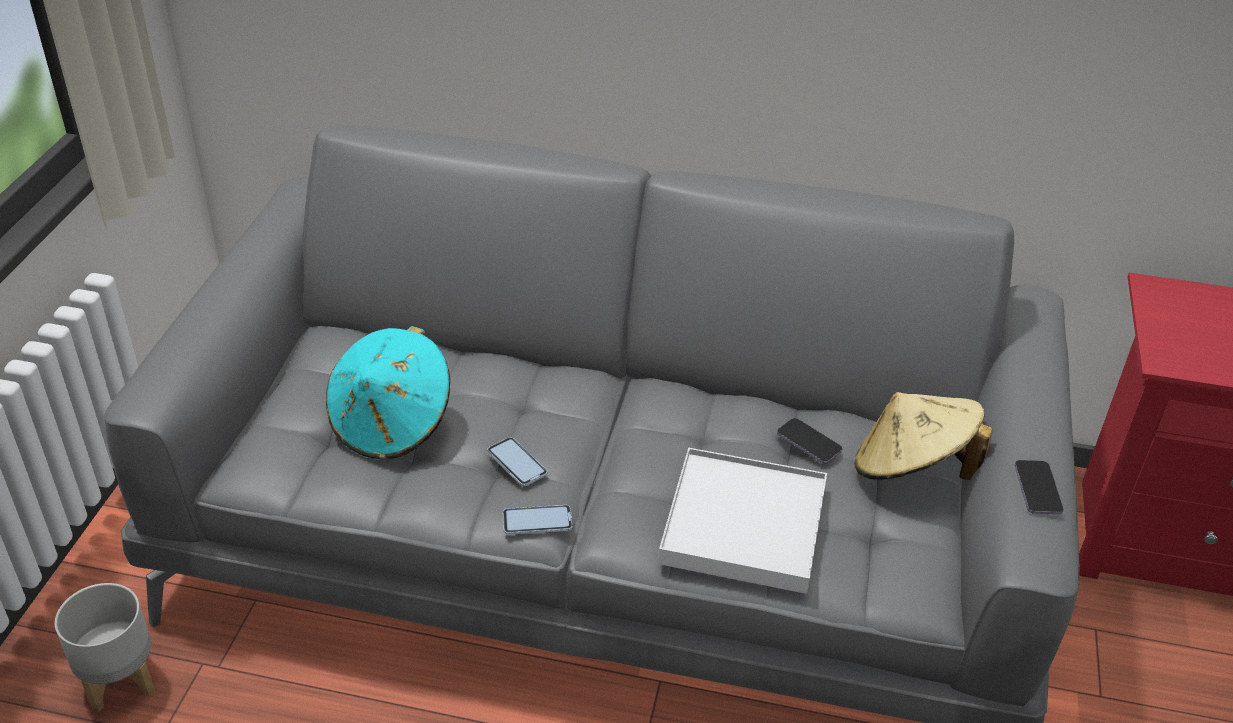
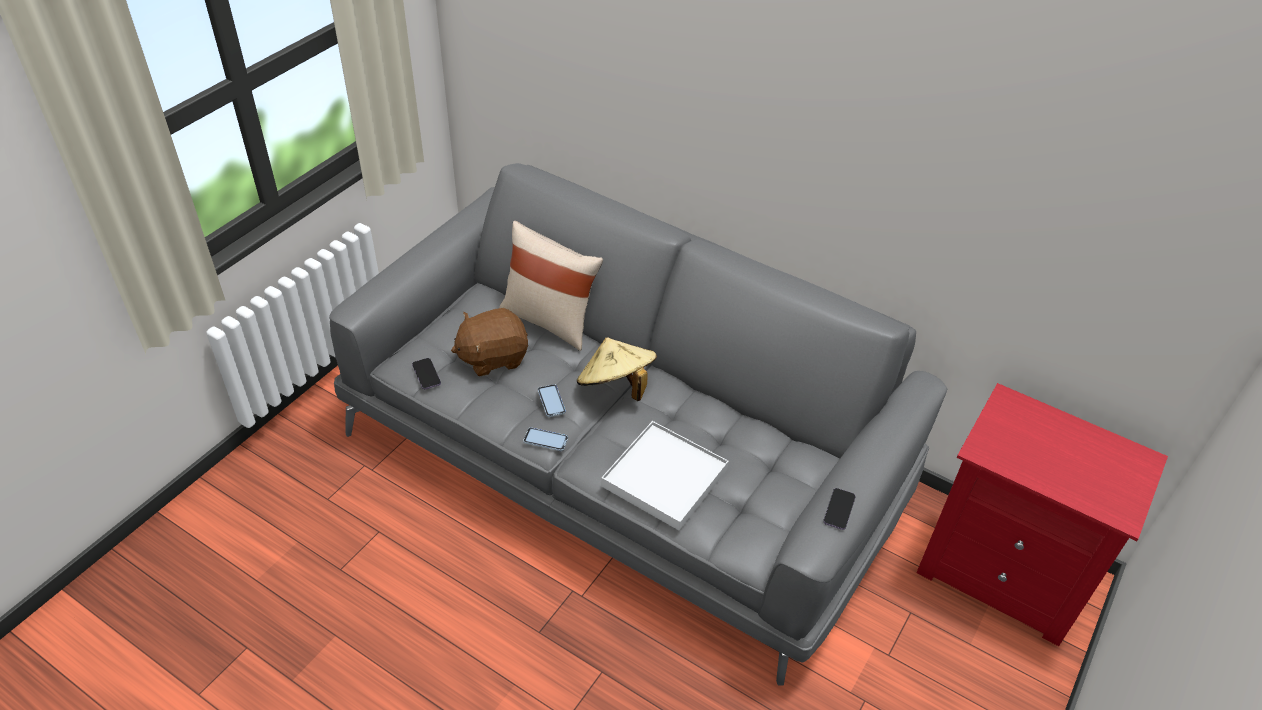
camera: 20 degrees right, 5 degrees up
grey planter [55,583,155,712] -> none
turquoise hat [326,326,450,460] -> brown plush toy [451,308,528,377]
phone [777,418,842,464] -> phone moved to [412,358,441,389]
beige hat [855,392,993,480] -> beige hat moved to [577,337,657,401]
none -> beige pillow [499,221,603,351]

